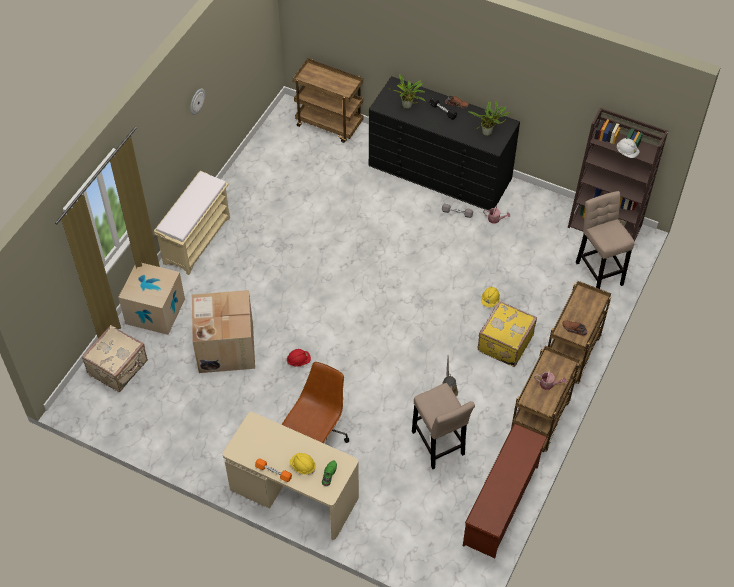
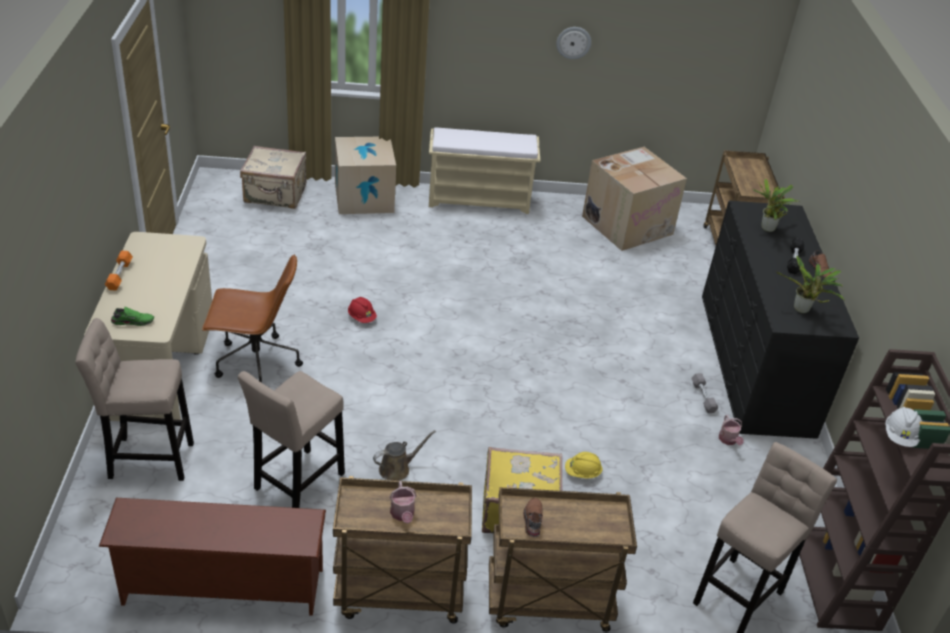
camera: 60 degrees right, 15 degrees down
cardboard box [192,290,255,373] -> cardboard box moved to [582,147,687,251]
yellow hard hat [290,453,316,475] -> none
none -> beige stool [75,318,194,481]

